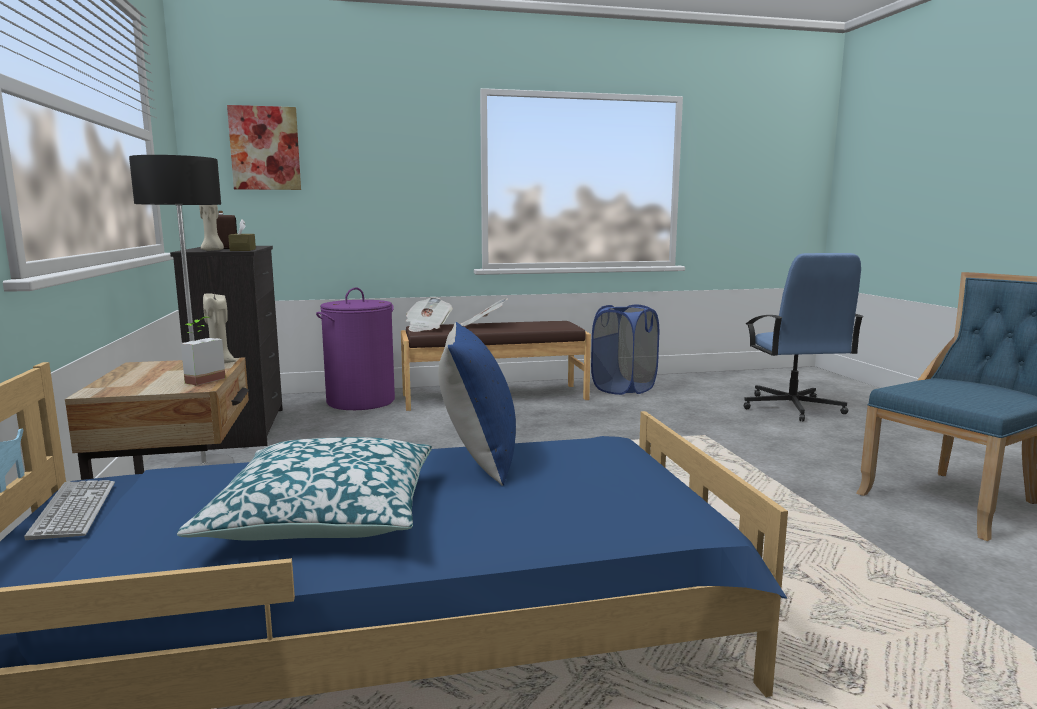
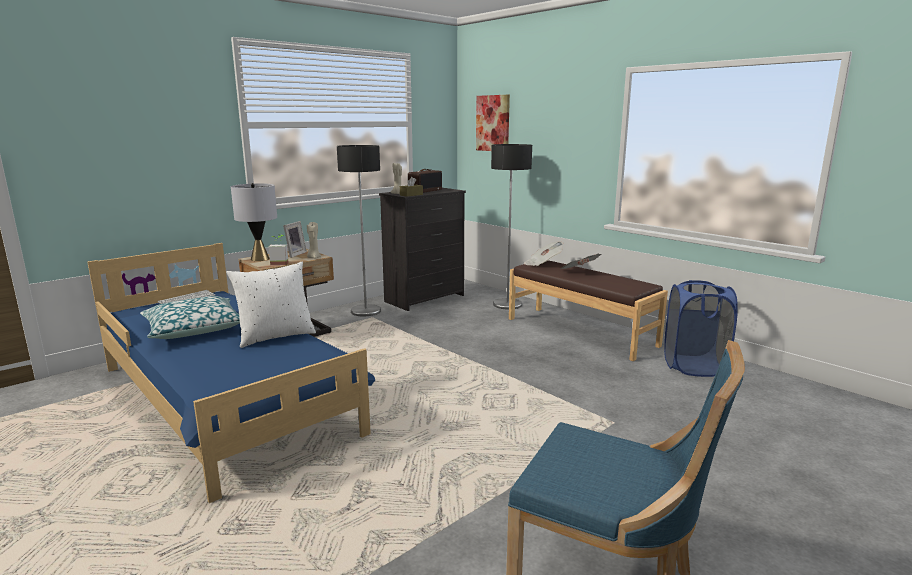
camera: 60 degrees right, 5 degrees up
purple laundry basket [316,287,395,410] -> floor lamp [491,144,532,309]
blue pillow [438,322,516,485] -> white pillow [226,262,316,348]
blue office chair [744,253,864,422] -> none
none -> grey table lamp [231,183,277,261]
none -> picture frame [283,221,307,258]

